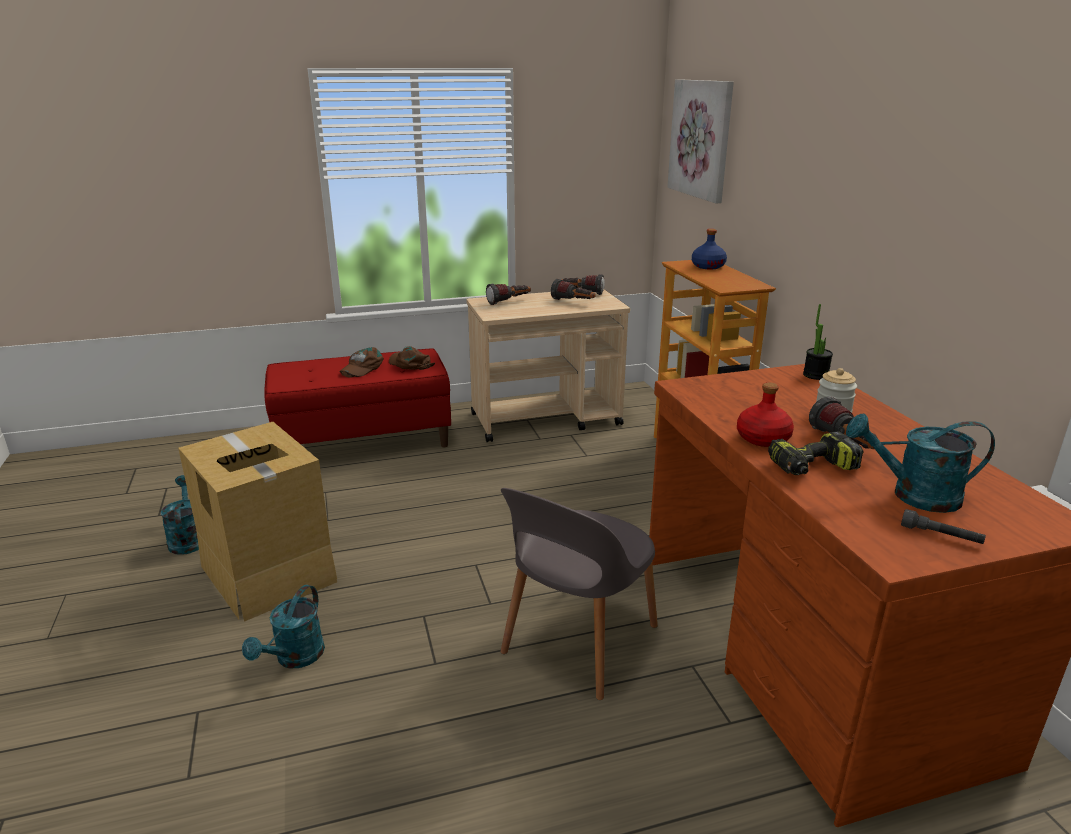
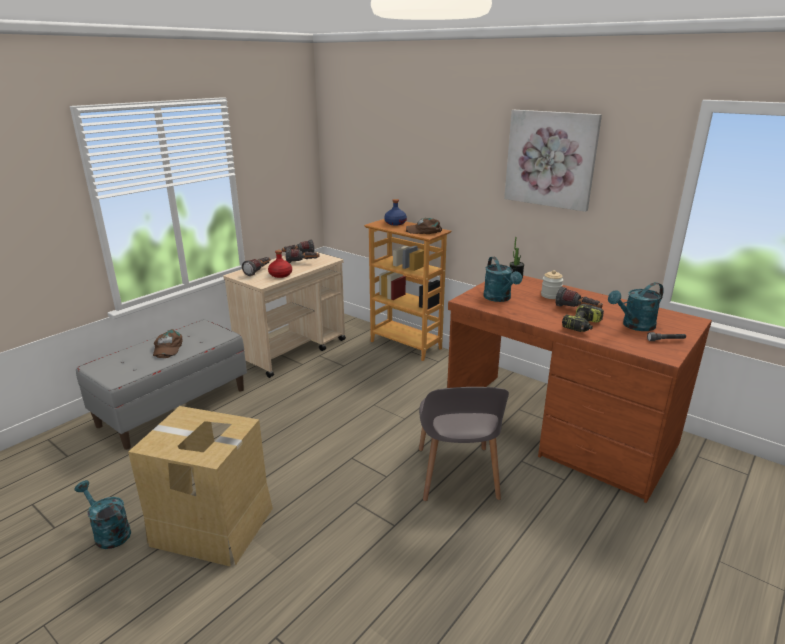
camera: 35 degrees left, 0 degrees up
turquoise watering can [242,585,325,669] -> turquoise watering can moved to [483,257,522,302]
red bench [264,348,451,447] -> grey bench [76,319,247,450]
brown cap [389,346,435,370] -> brown cap moved to [406,218,442,234]
picture [667,79,734,203] -> picture moved to [504,110,602,212]
red bottle [737,382,794,447] -> red bottle moved to [268,250,292,278]

